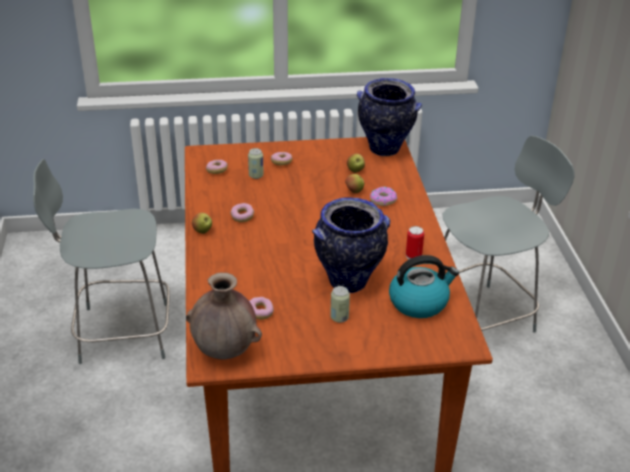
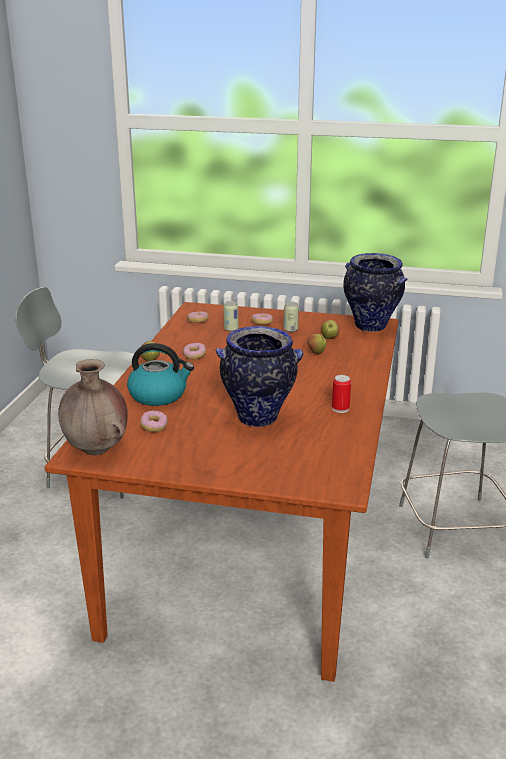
camera: 20 degrees right, 10 degrees down
can [330,286,350,323] -> can moved to [284,302,299,332]
donut [370,187,397,206] -> none
kettle [389,255,459,318] -> kettle moved to [127,343,194,406]

